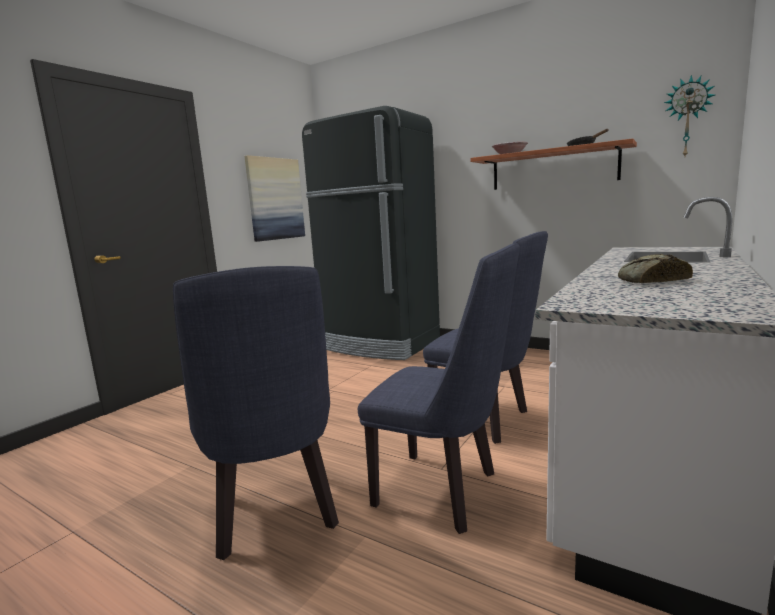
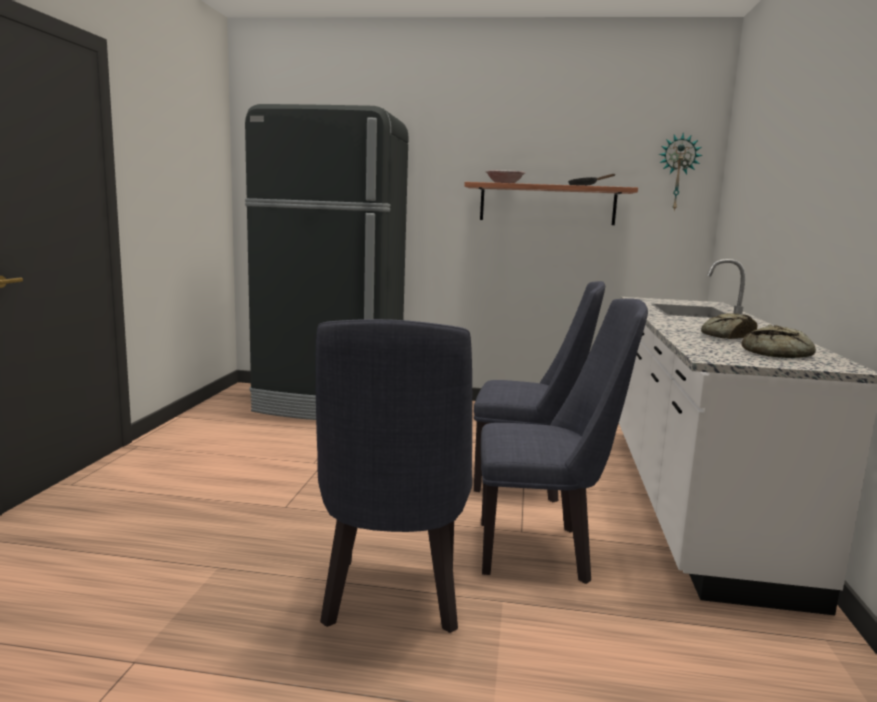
camera: 25 degrees left, 0 degrees up
blue chair [173,266,339,560] -> blue chair turned 45 degrees clockwise [315,319,472,633]
picture [244,155,305,242] -> none
none -> bread [742,325,816,358]

